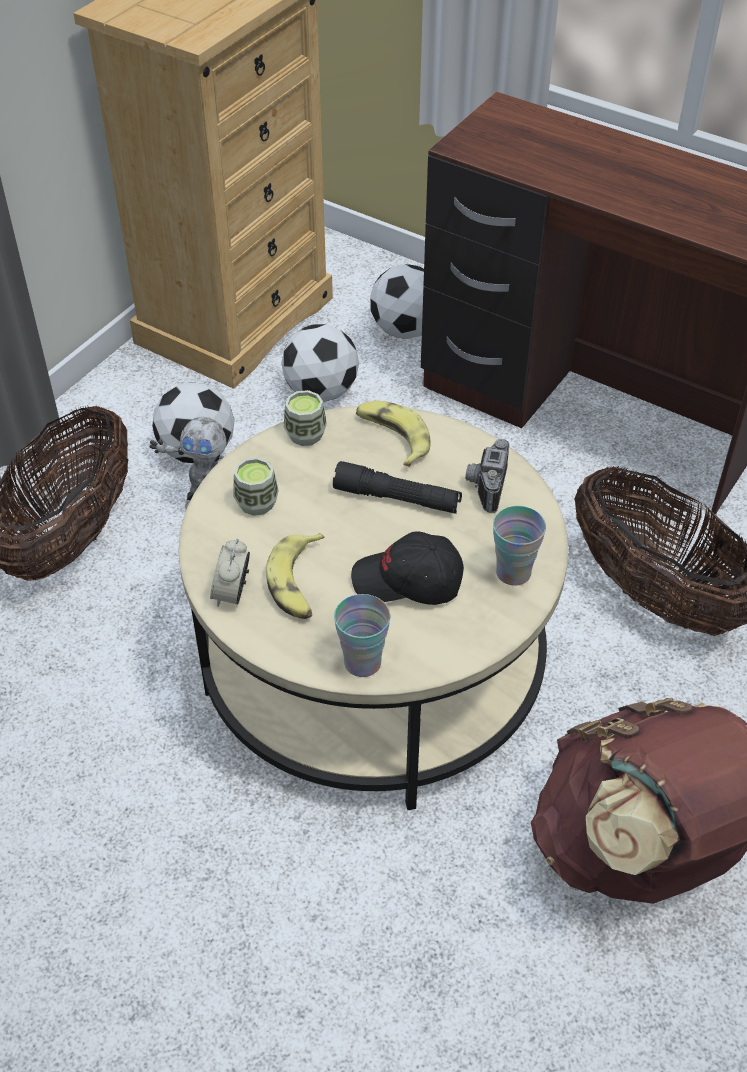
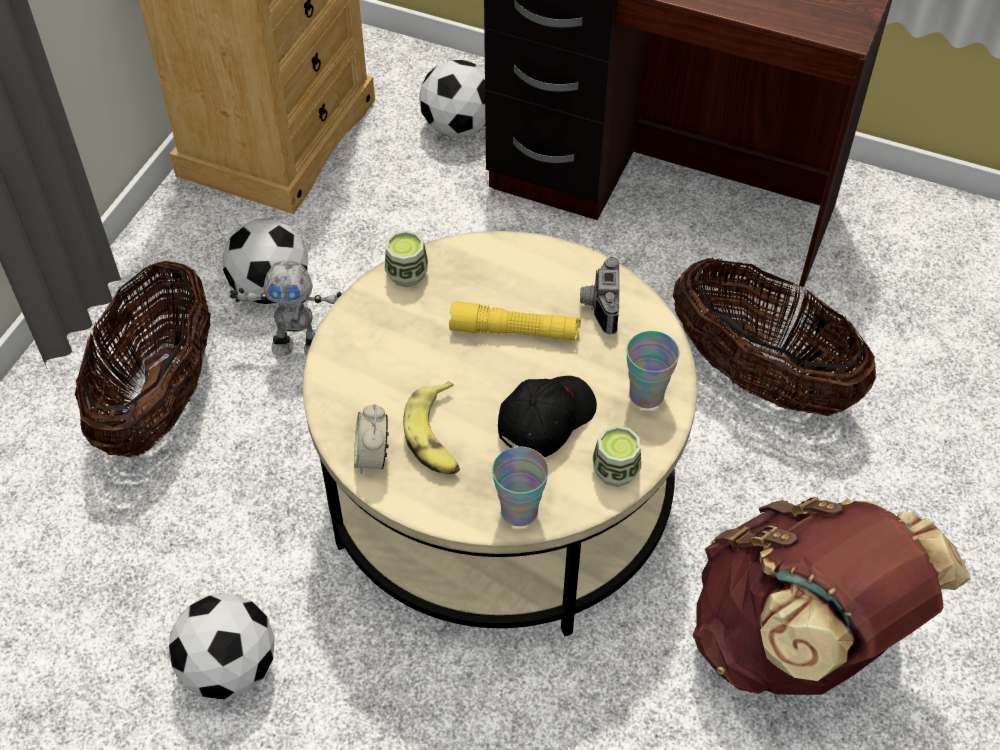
camera: 10 degrees left, 5 degrees up
cup [233,457,279,516] -> cup moved to [593,425,641,487]
football [281,324,359,402] -> football moved to [169,594,275,700]
black flashlight [333,461,462,514] -> yellow flashlight [449,301,581,341]
black cap [351,531,464,605] -> black cap turned 135 degrees clockwise [498,376,597,457]
banana [356,401,430,467] -> none

